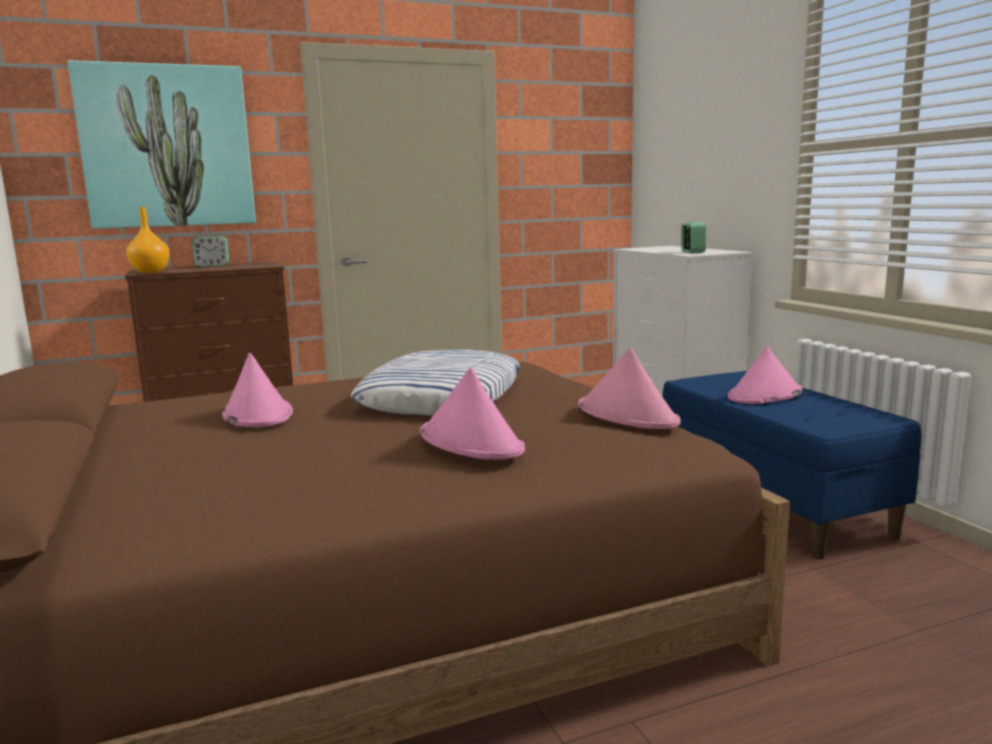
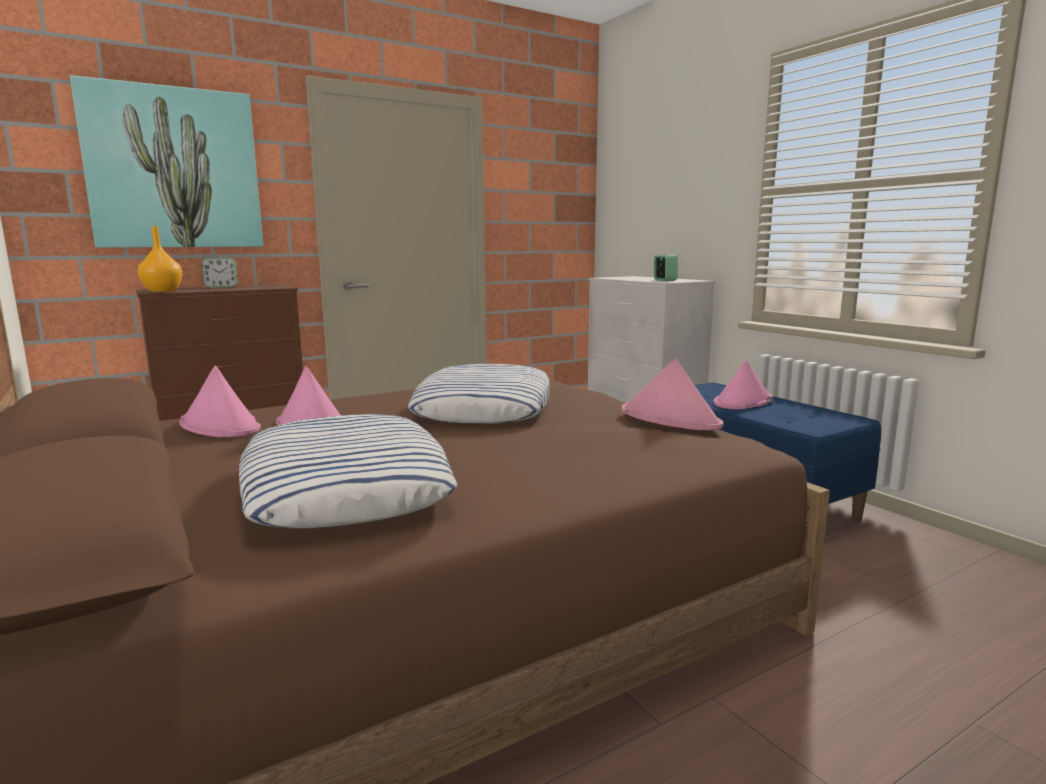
camera: 10 degrees left, 0 degrees up
pink hat [420,367,525,460] -> pink hat moved to [179,365,261,437]
none -> pillow [239,414,457,529]

